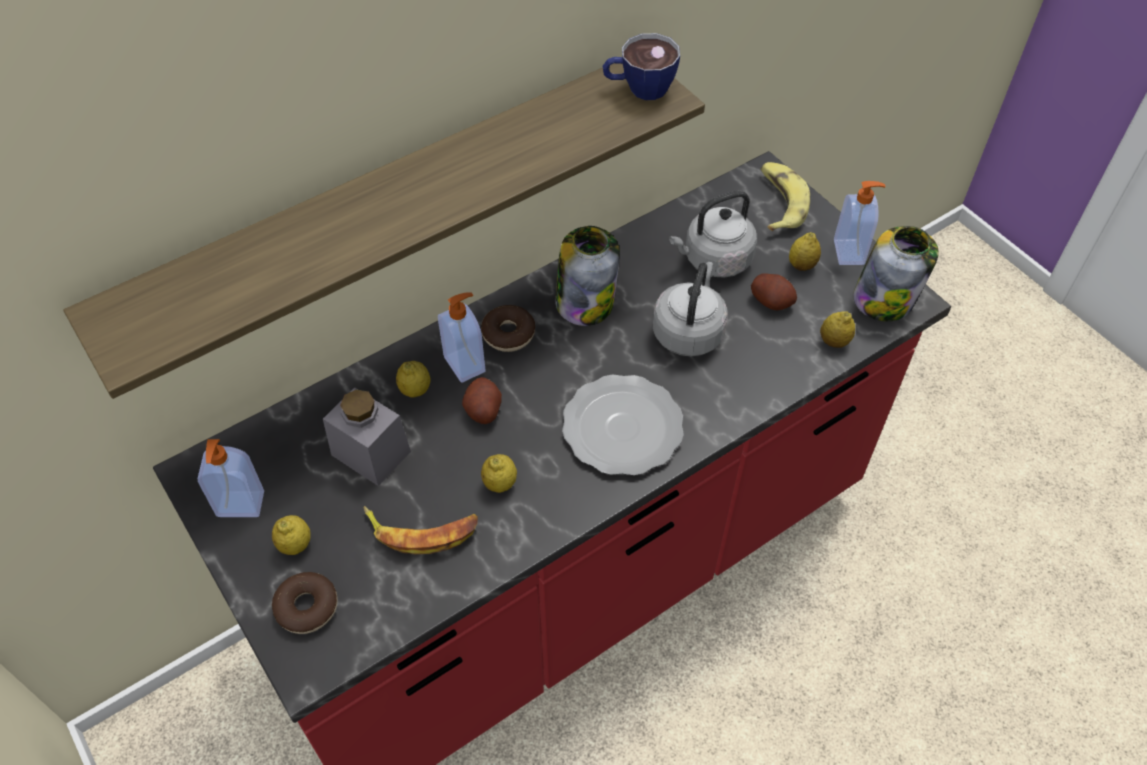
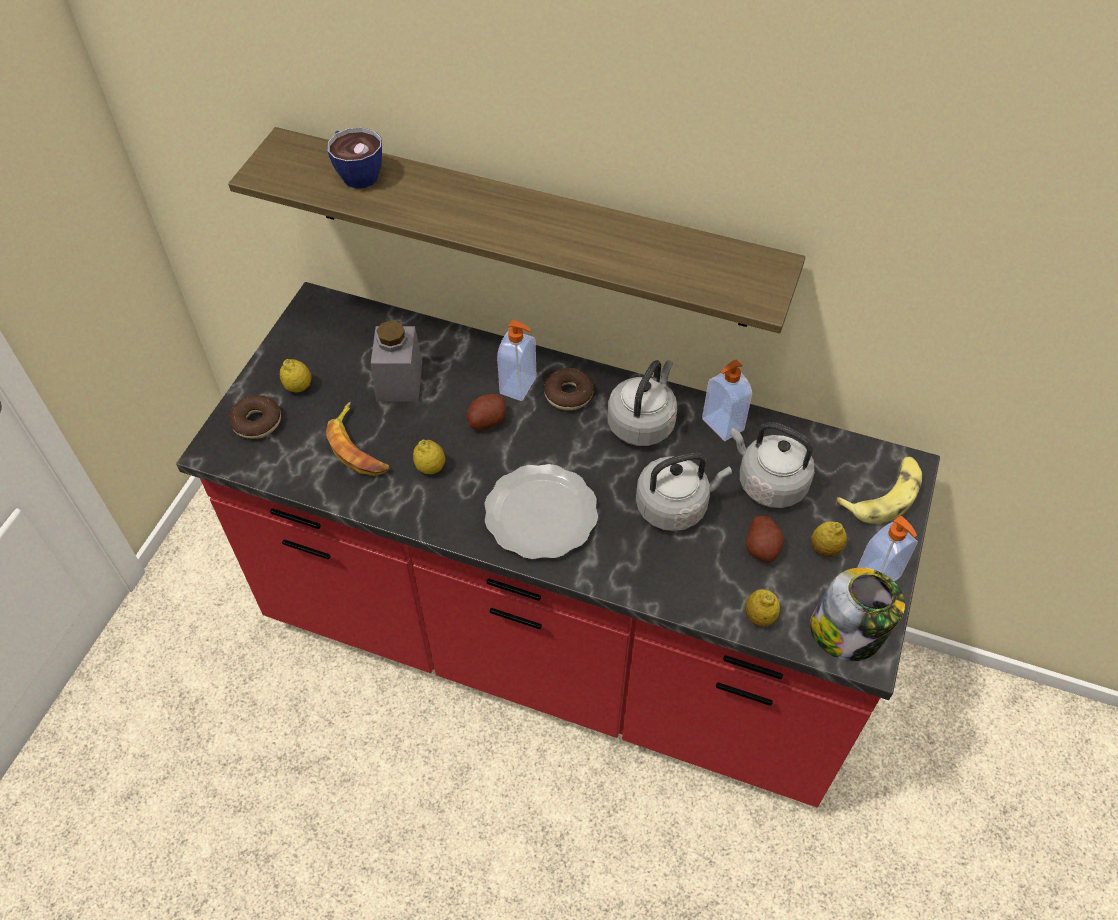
camera: 55 degrees right, 0 degrees up
soap dispenser [198,439,264,517] -> soap dispenser moved to [702,359,752,441]
lemon [396,361,431,398] -> none
jar [555,226,620,326] -> grey kettle [607,360,677,446]
cup [603,33,680,100] -> cup moved to [327,127,382,189]

